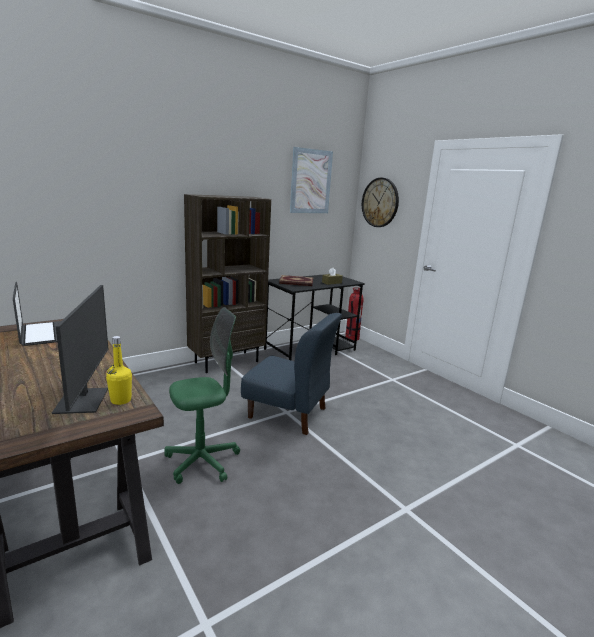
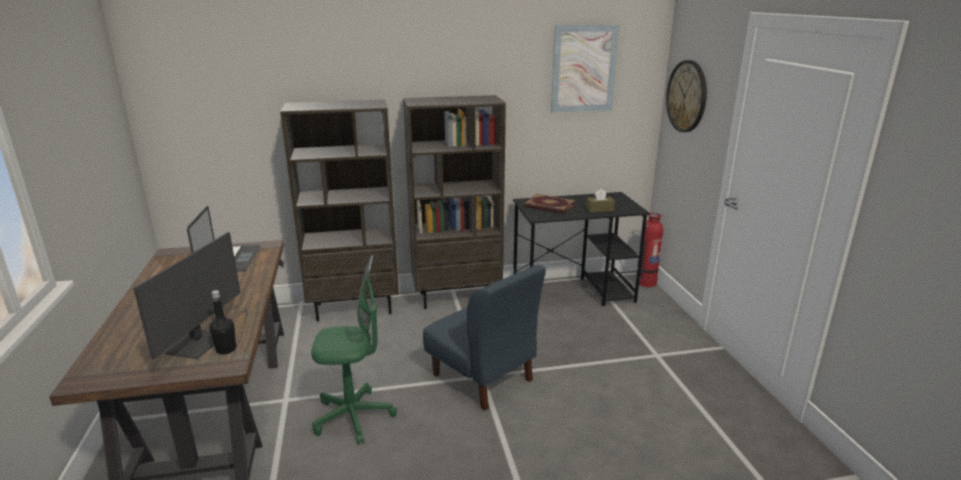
camera: 25 degrees right, 5 degrees up
yellow bottle [106,336,132,405] -> black bottle [209,290,237,355]
none -> brown bookcase [280,99,399,321]

